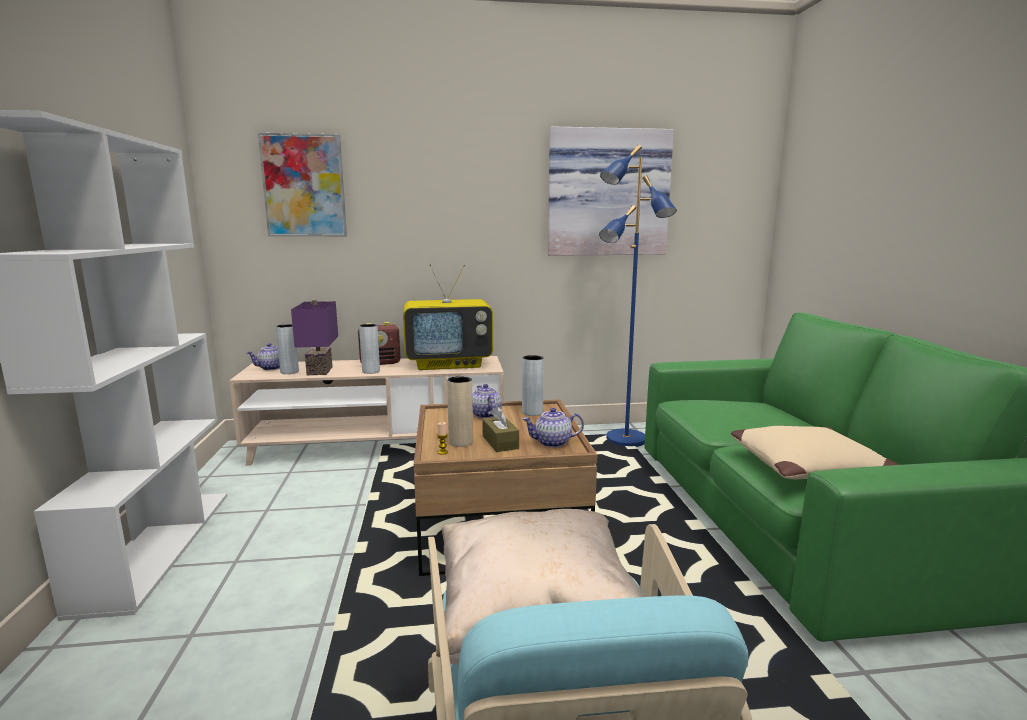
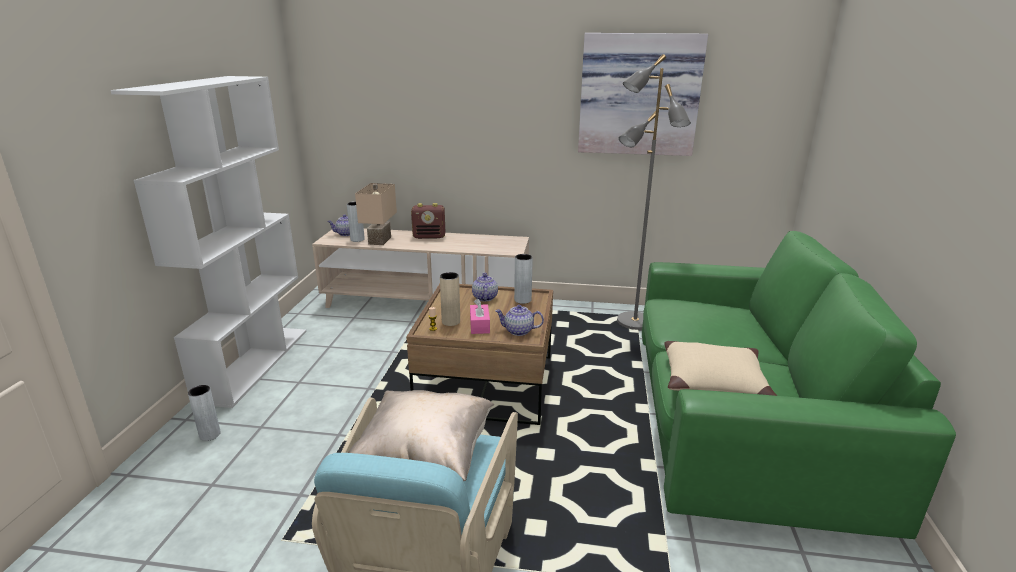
camera: 15 degrees right, 10 degrees up
picture [258,133,347,237] -> none
purple table lamp [291,300,338,375] -> beige table lamp [355,183,397,245]
grey vase [359,324,380,374] -> grey vase moved to [188,385,221,441]
television [403,264,493,370] -> none
brown tissue box [482,406,519,452] -> pink tissue box [470,298,490,334]
blue floor lamp [599,144,677,447] -> grey floor lamp [617,54,691,331]

